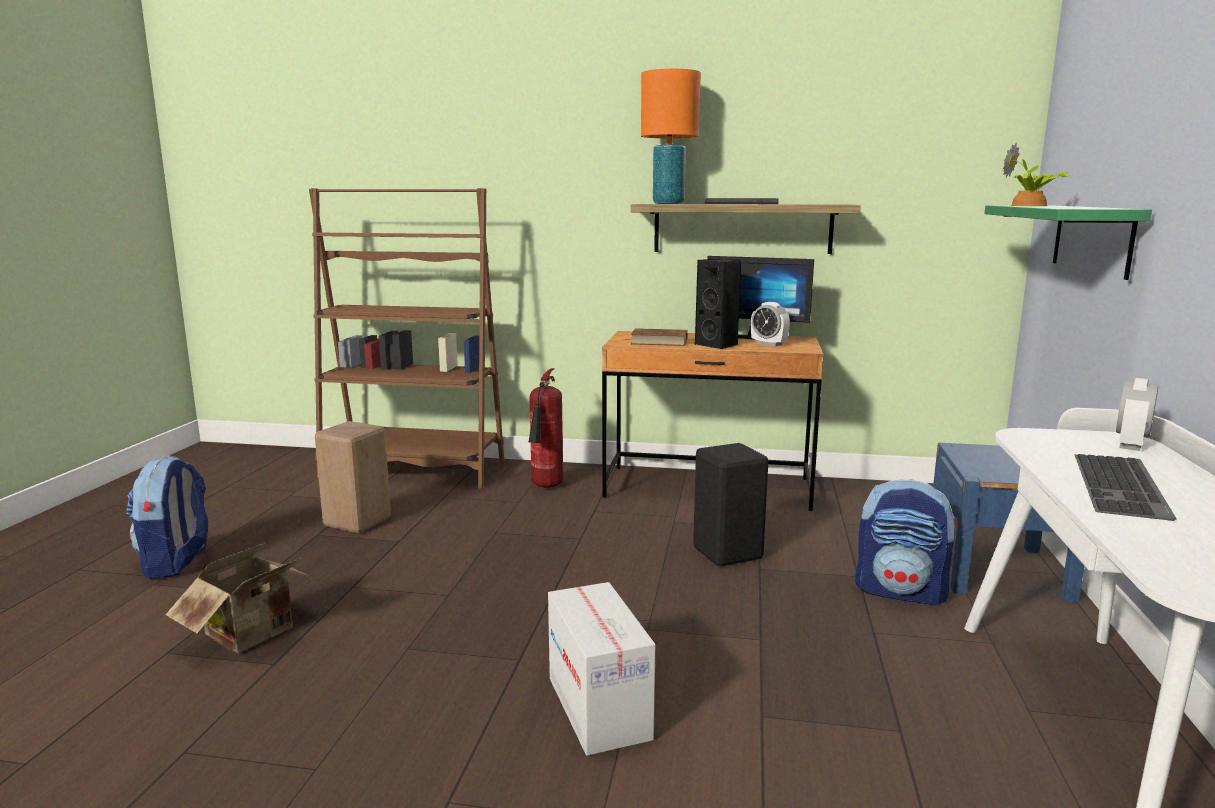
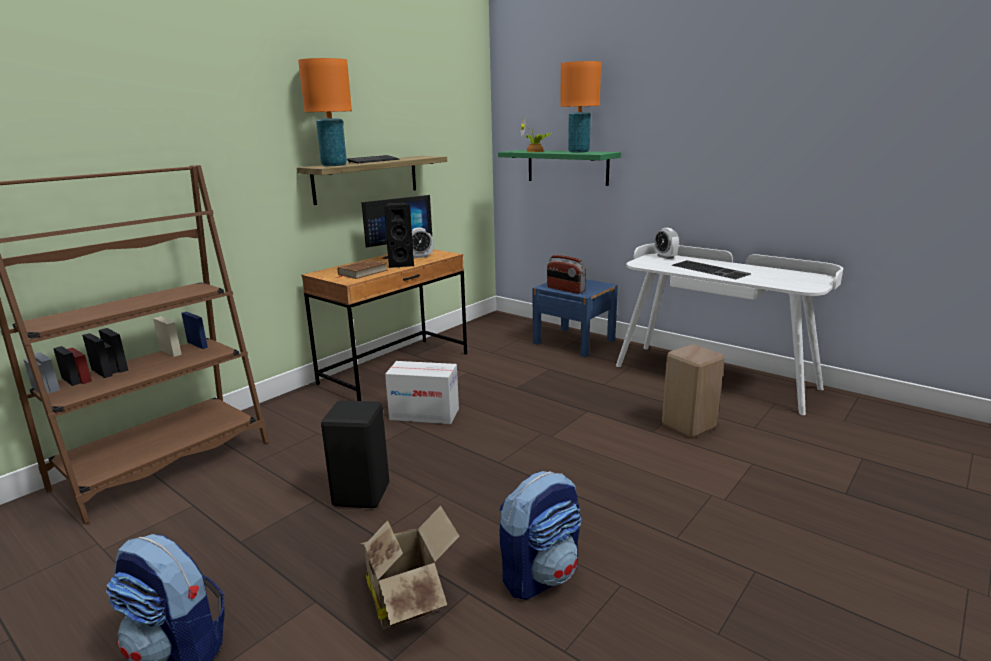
camera: 60 degrees left, 5 degrees up
beige stool [315,421,391,533] -> beige stool moved to [662,344,724,438]
fire extinguisher [529,368,563,488] -> none
cardboard box [548,582,655,756] -> cardboard box moved to [385,361,459,424]
black stool [693,443,768,566] -> black stool moved to [321,400,389,508]
backpack [855,479,958,606] -> backpack moved to [499,471,582,600]
none -> radio [547,255,586,294]
none -> orange table lamp [560,61,601,153]

